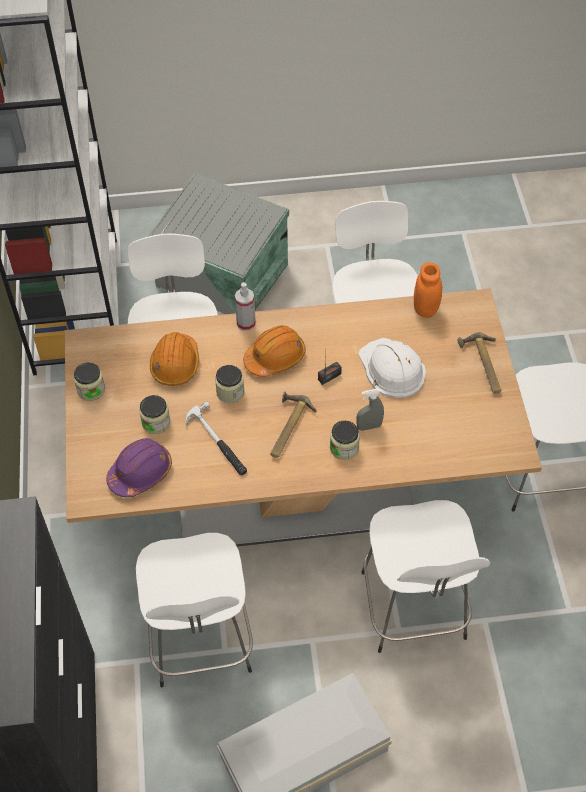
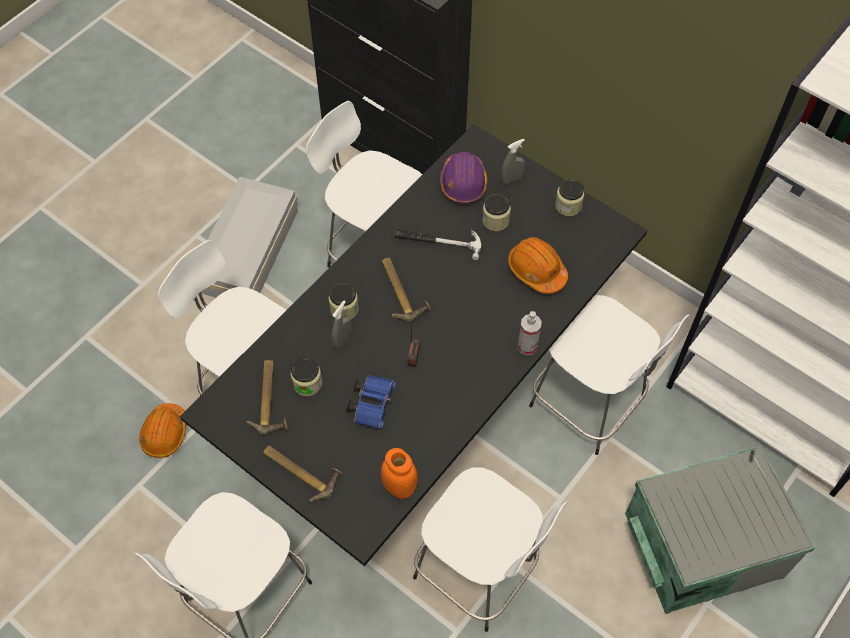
camera: 135 degrees right, 5 degrees up
beige dining table [65,289,542,547] -> black dining table [180,124,647,566]
jar [215,365,245,403] -> jar moved to [290,357,322,396]
orange hard hat [243,325,306,377] -> orange hard hat moved to [139,403,186,458]
white hard hat [358,338,426,398] -> blue binoculars [347,375,396,430]
none -> hammer [247,360,288,434]
none -> grey spray bottle [501,139,525,185]

